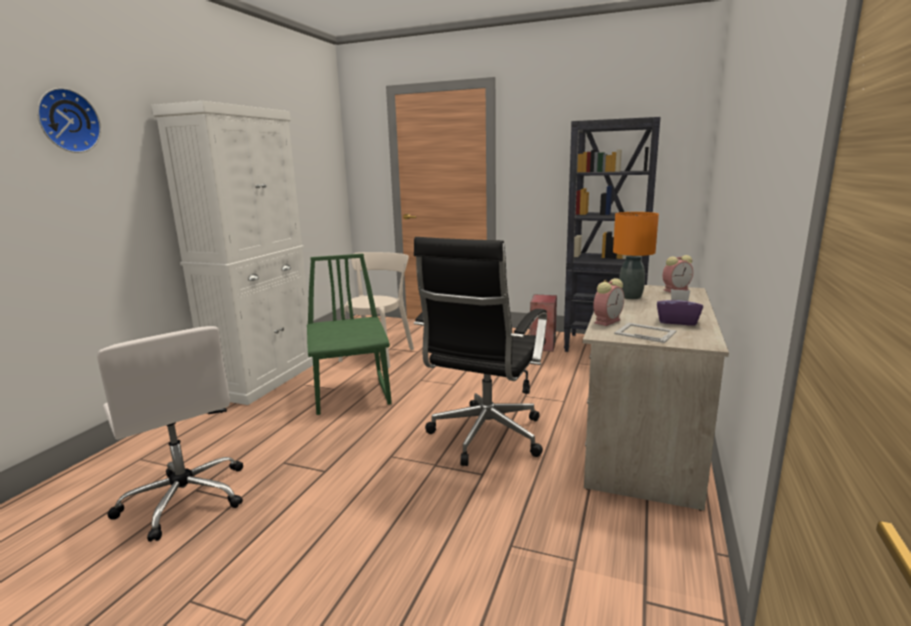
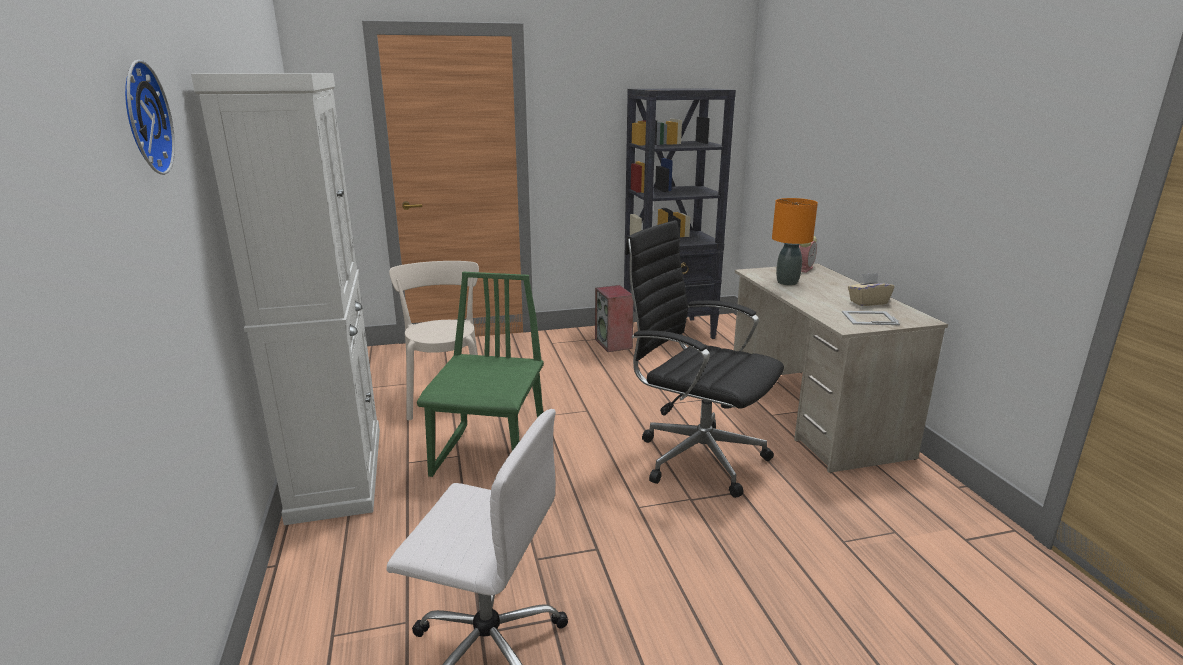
camera: 35 degrees left, 5 degrees up
green chair [307,254,392,415] -> green chair turned 60 degrees clockwise [417,272,544,477]
black office chair [414,237,547,466] -> black office chair turned 135 degrees clockwise [625,220,784,498]
alarm clock [593,278,624,326] -> none
purple tissue box [657,289,703,326] -> beige tissue box [848,273,894,306]

